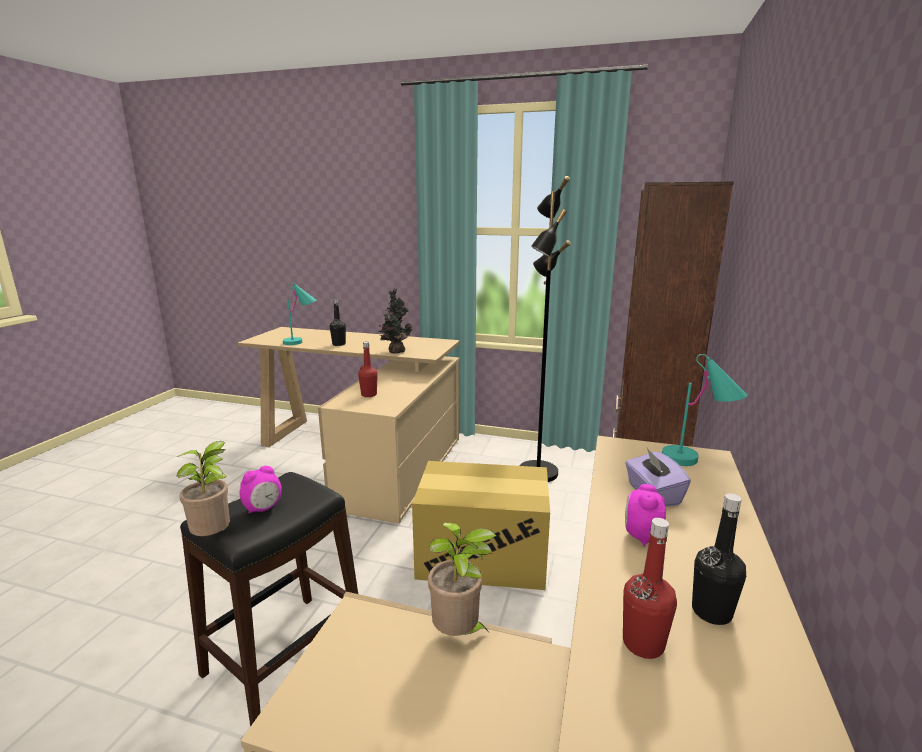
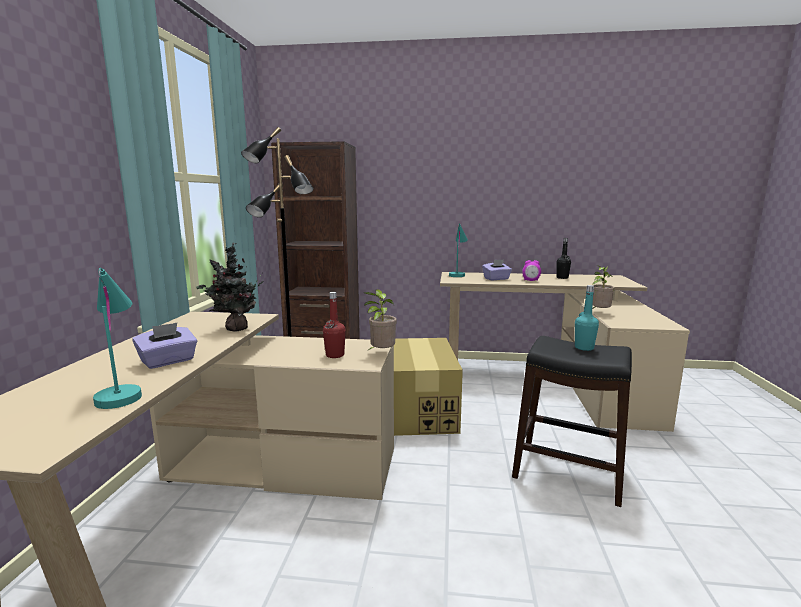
camera: 100 degrees left, 5 degrees down
potted plant [176,441,233,536] -> potted plant moved to [364,289,397,350]
alarm clock [240,466,281,514] -> turquoise bottle [575,285,599,351]
black bottle [330,299,346,346] -> purple tissue box [132,323,197,369]
red bottle [623,518,677,659] -> none

